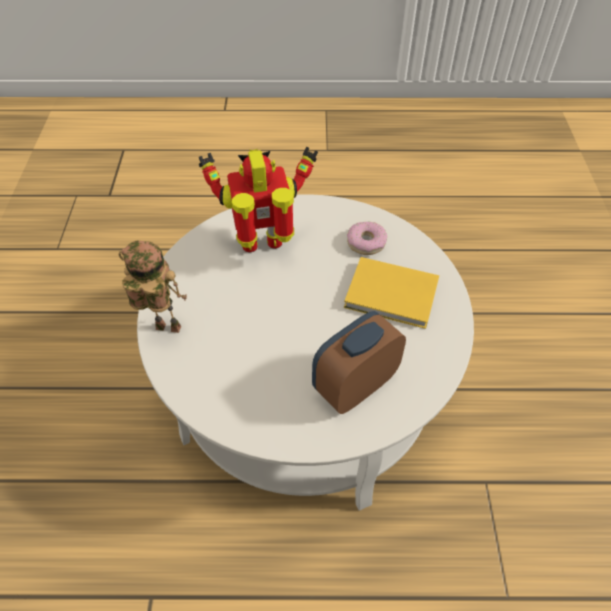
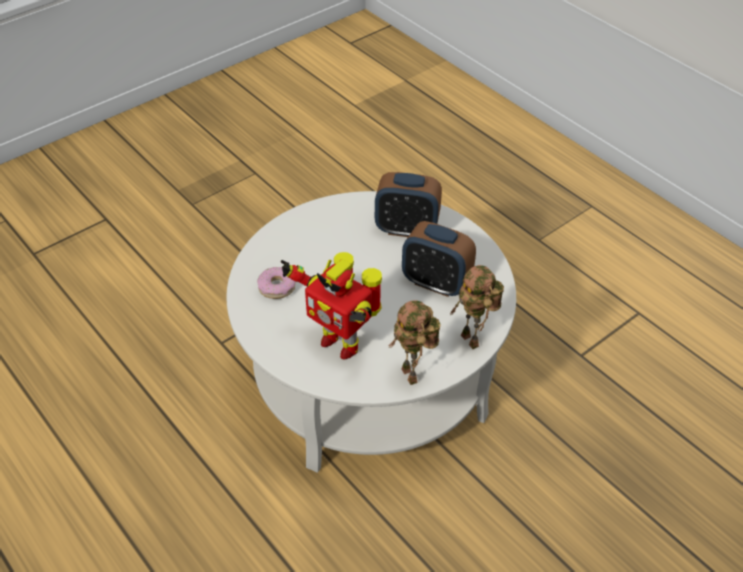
camera: 130 degrees left, 5 degrees down
yellow book [344,257,439,329] -> none
none -> toy robot [389,300,441,385]
none -> alarm clock [402,221,476,297]

